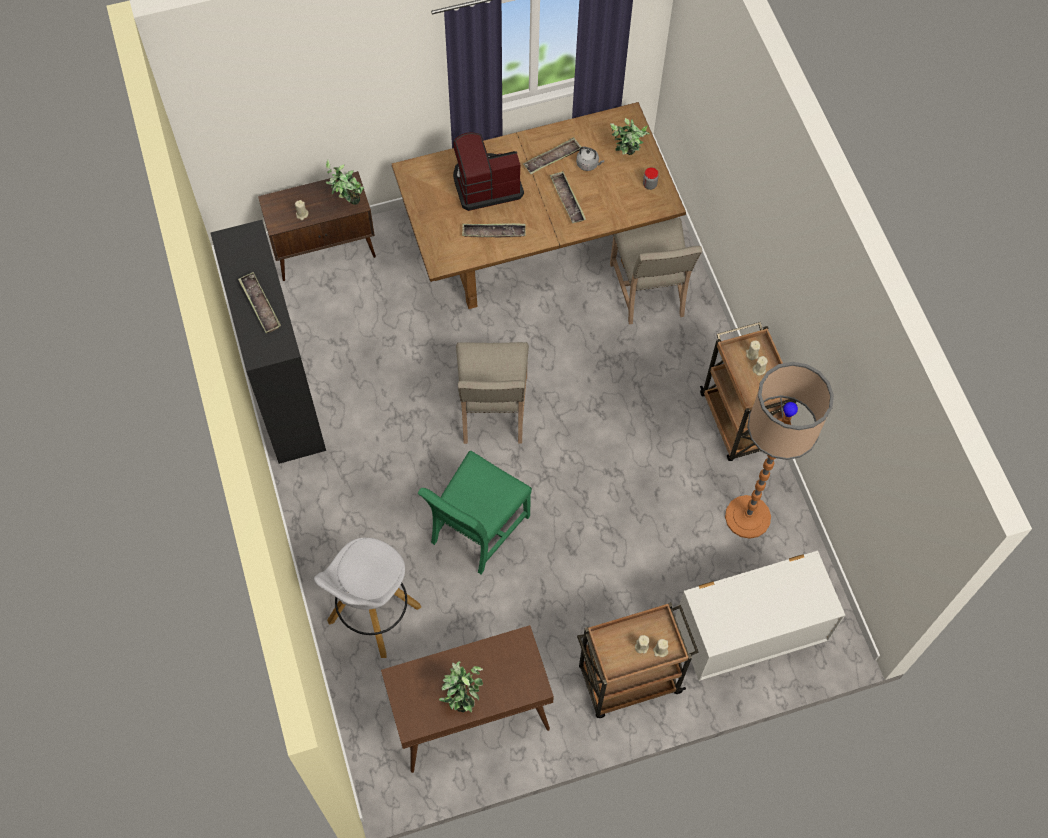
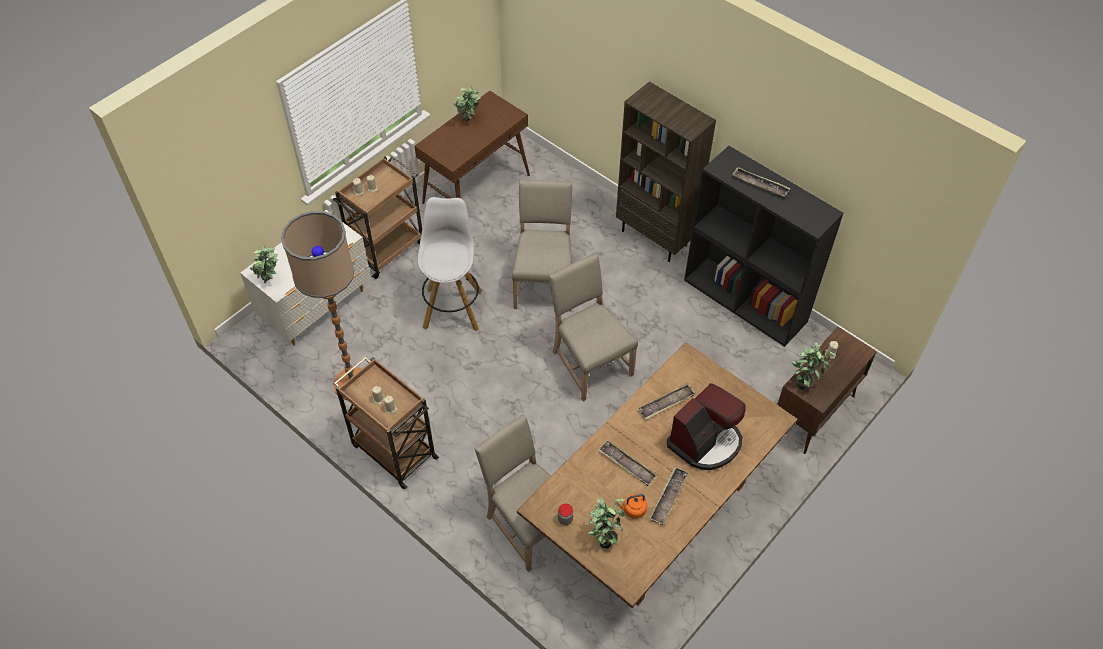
camera: 150 degrees right, 10 degrees down
white stool [314,538,422,658] -> white stool moved to [418,197,482,331]
green chair [418,450,532,574] -> beige chair [512,180,572,311]
grey kettle [576,147,604,171] -> orange kettle [619,494,647,519]
none -> potted plant [250,244,278,283]
none -> brown bookcase [616,81,716,262]

